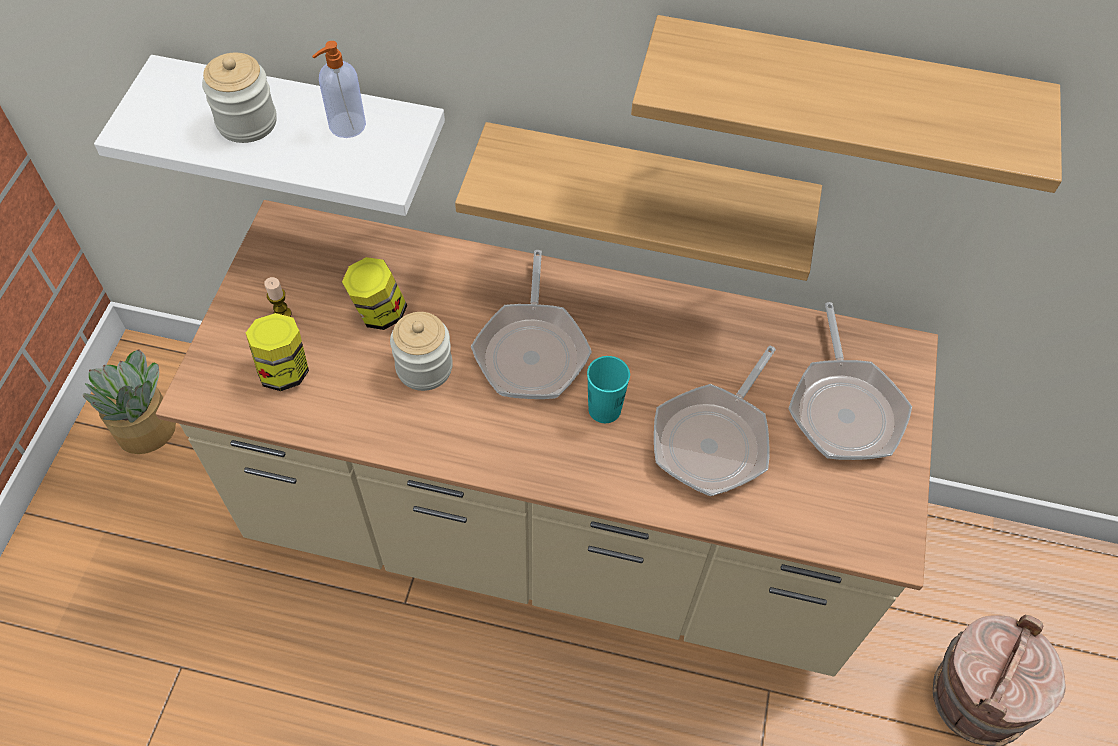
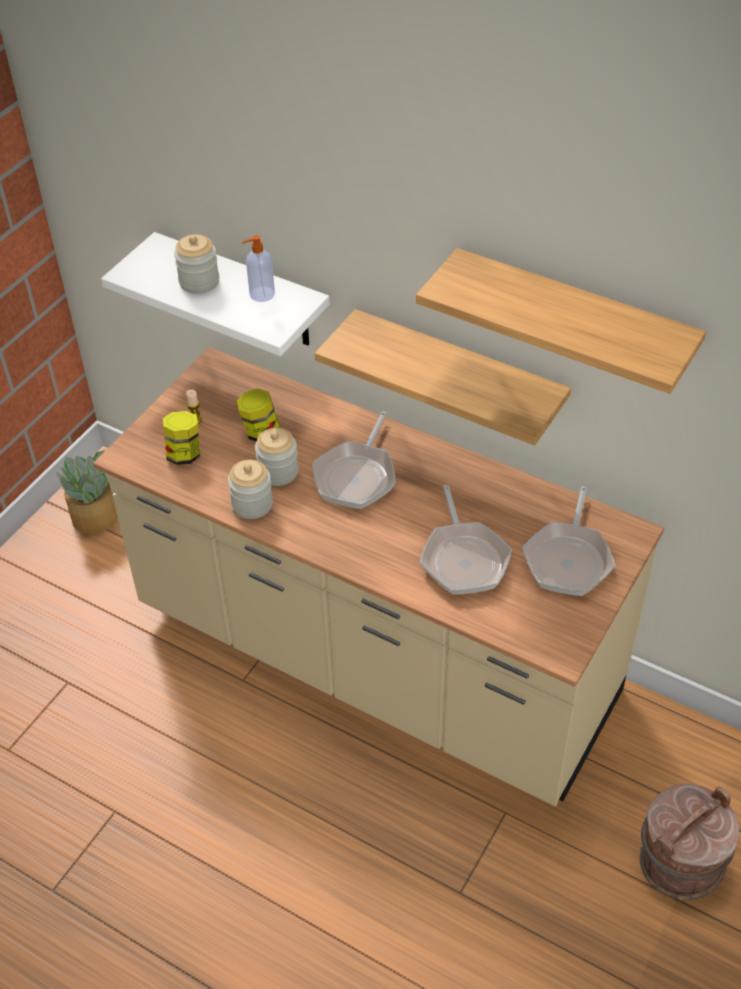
camera: 20 degrees right, 10 degrees down
turquoise cup [587,356,630,423] -> none
frying pan [654,346,776,496] -> frying pan turned 60 degrees counterclockwise [420,485,512,595]
none -> jar [228,460,273,519]

